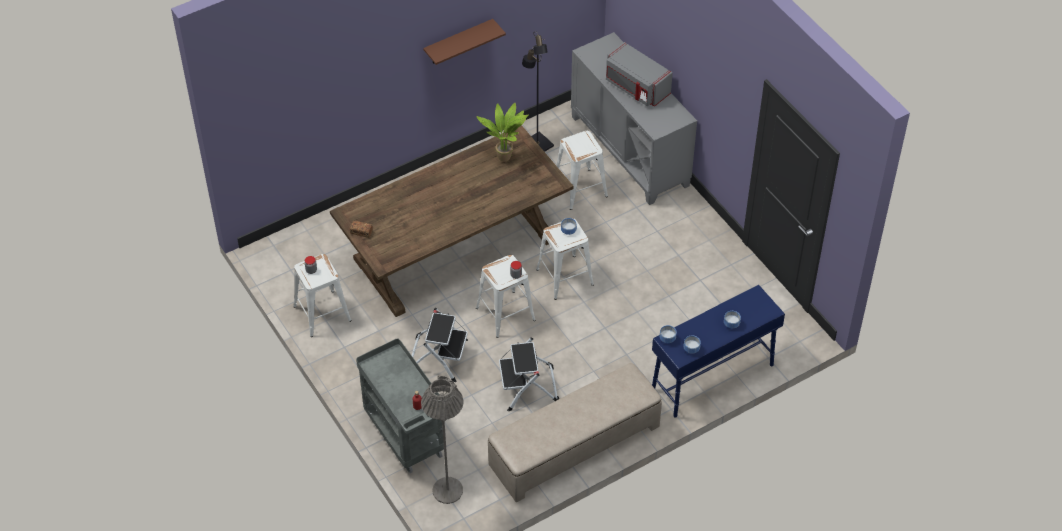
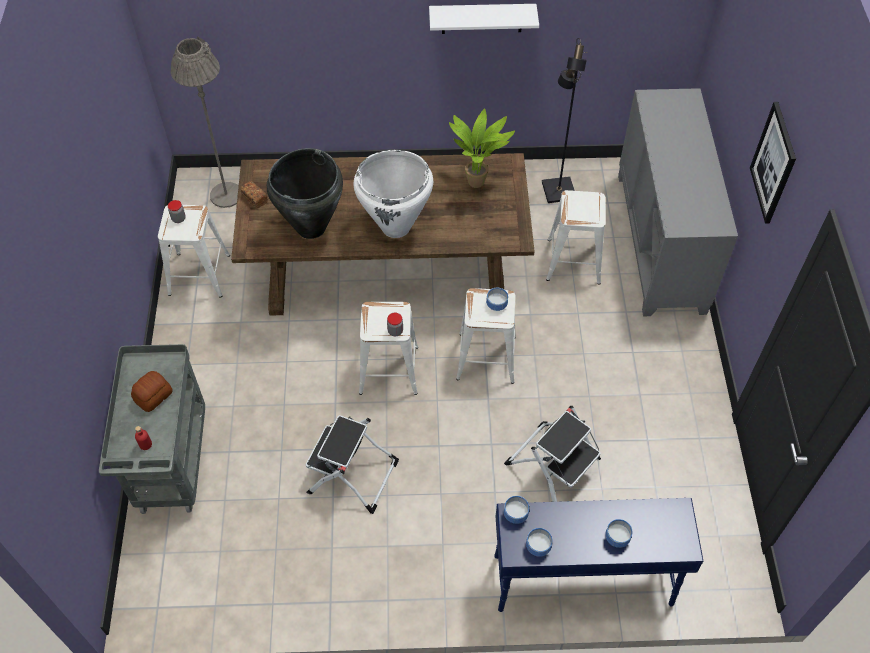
camera: 30 degrees right, 5 degrees up
step ladder [412,308,468,382] -> step ladder moved to [504,406,601,502]
grey floor lamp [421,376,464,504] -> grey floor lamp moved to [171,37,239,208]
brown shelf [423,19,506,65] -> white shelf [429,4,539,34]
beige bench [488,363,662,502] -> none
grey microwave [606,42,673,106] -> none
none -> bread [131,371,173,412]
none -> black vase [267,148,343,239]
none -> white vase [354,150,433,238]
none -> picture [750,102,796,224]

